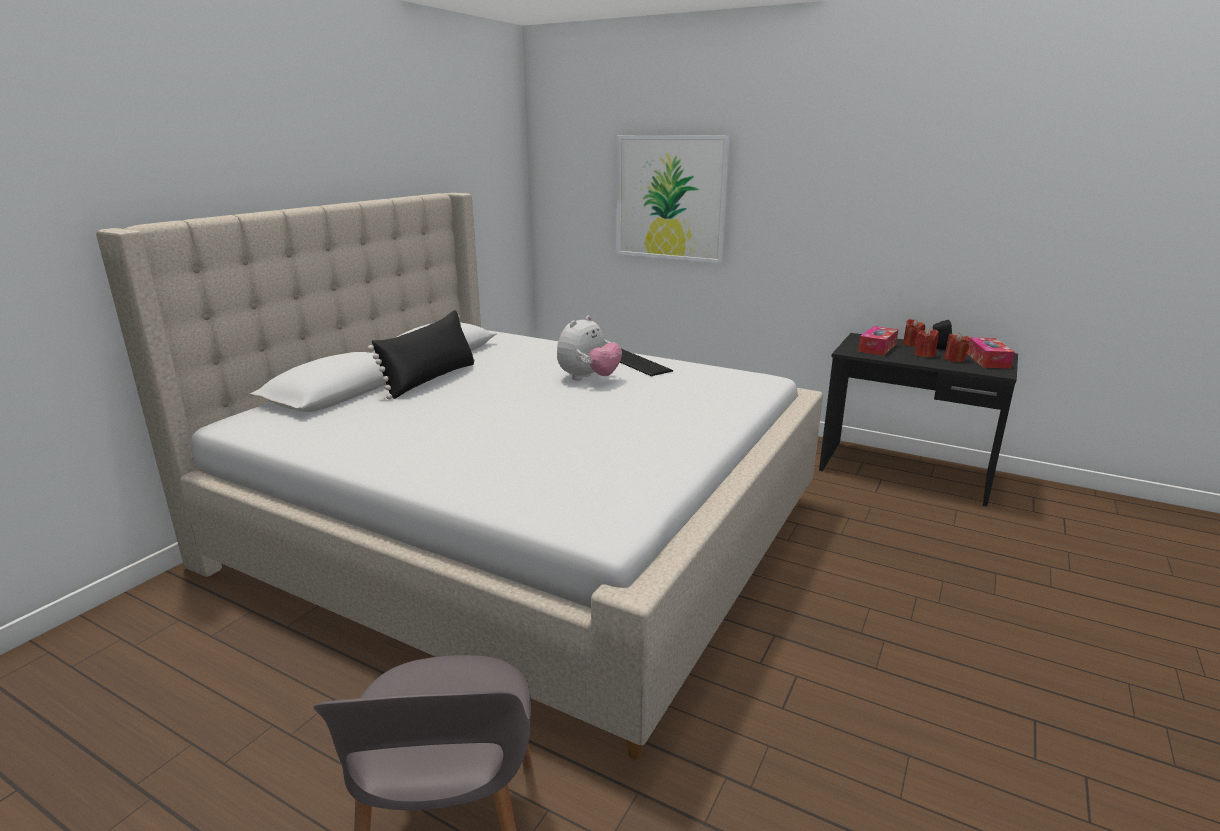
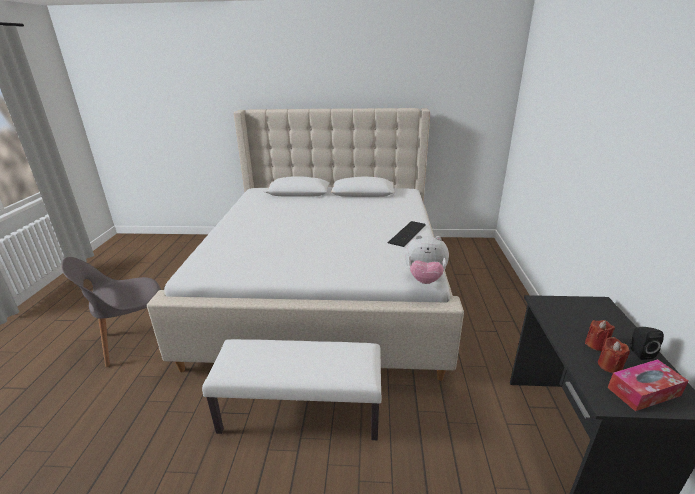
camera: 65 degrees right, 5 degrees up
black pillow [368,310,475,400] -> none
plush toy [557,315,622,380] -> plush toy moved to [405,235,449,284]
picture [617,135,731,263] -> none
tissue box [858,326,899,356] -> none
red candle [903,319,925,347] -> none
none -> white bench [202,339,381,440]

